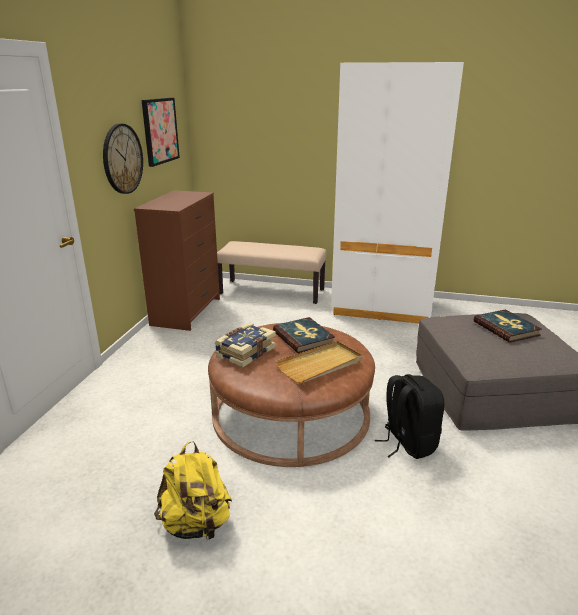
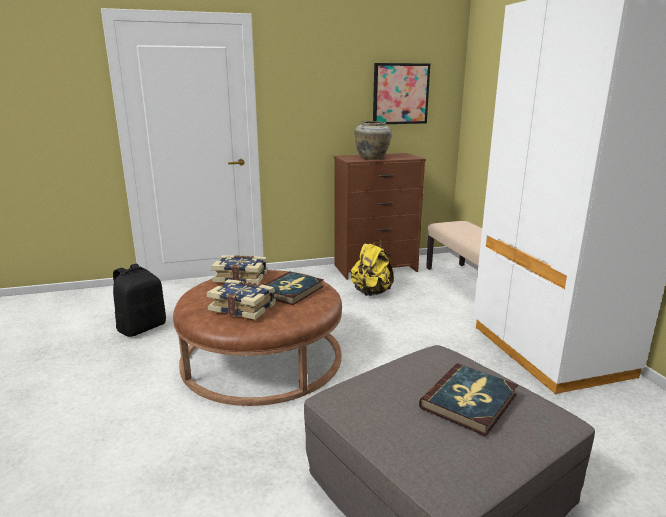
camera: 60 degrees right, 5 degrees down
wall clock [103,124,143,194] -> none
yellow backpack [154,441,232,541] -> yellow backpack moved to [351,240,394,296]
beige tray [276,341,362,383] -> book [207,279,276,320]
black backpack [375,374,444,459] -> black backpack moved to [113,264,166,337]
none -> beige vase [355,121,392,160]

